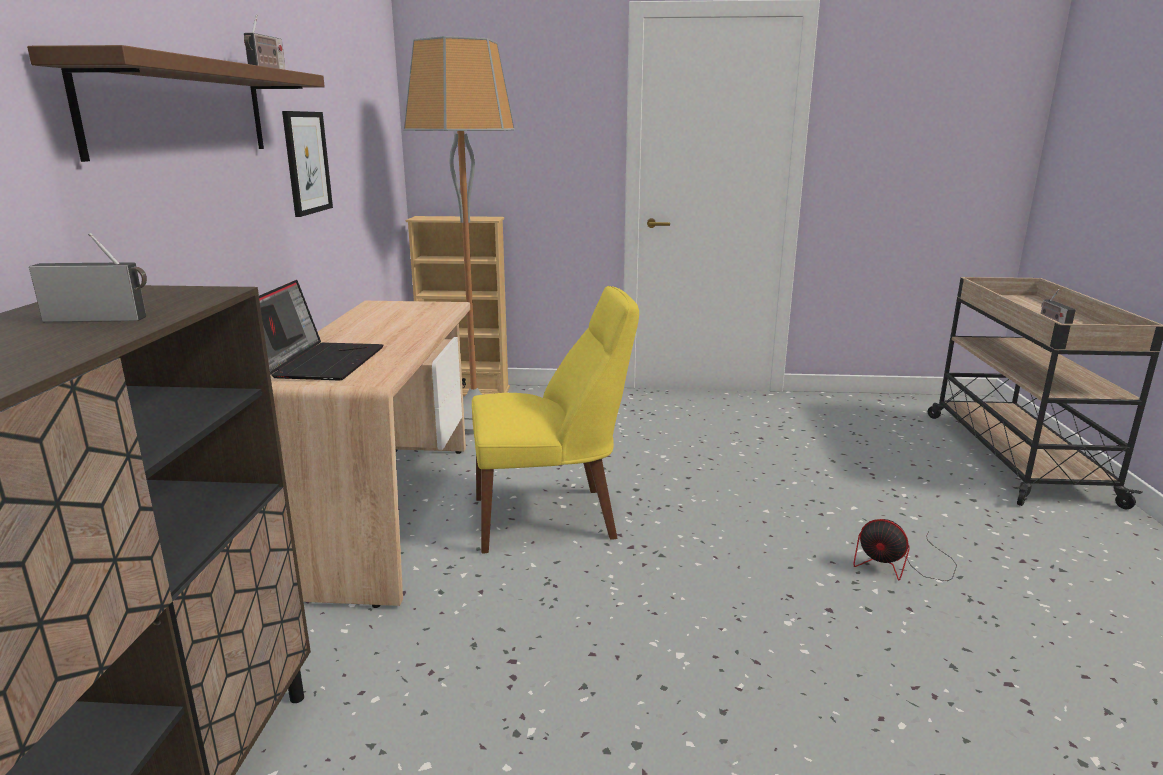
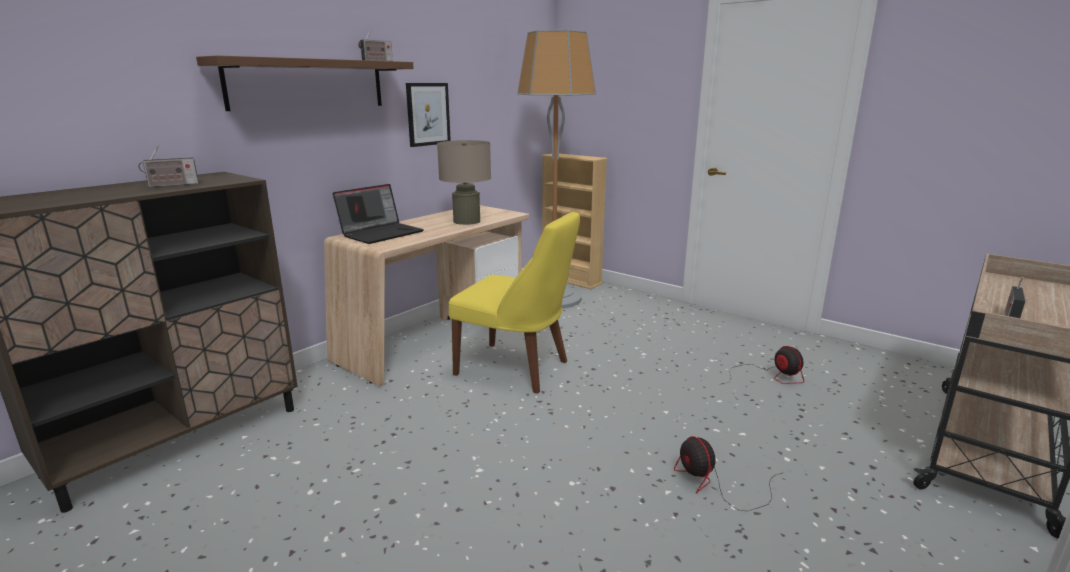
camera: 35 degrees right, 0 degrees up
radio [29,233,147,322] -> radio turned 120 degrees clockwise [138,145,199,187]
none -> beige table lamp [437,140,491,225]
none -> fan [720,346,804,385]

